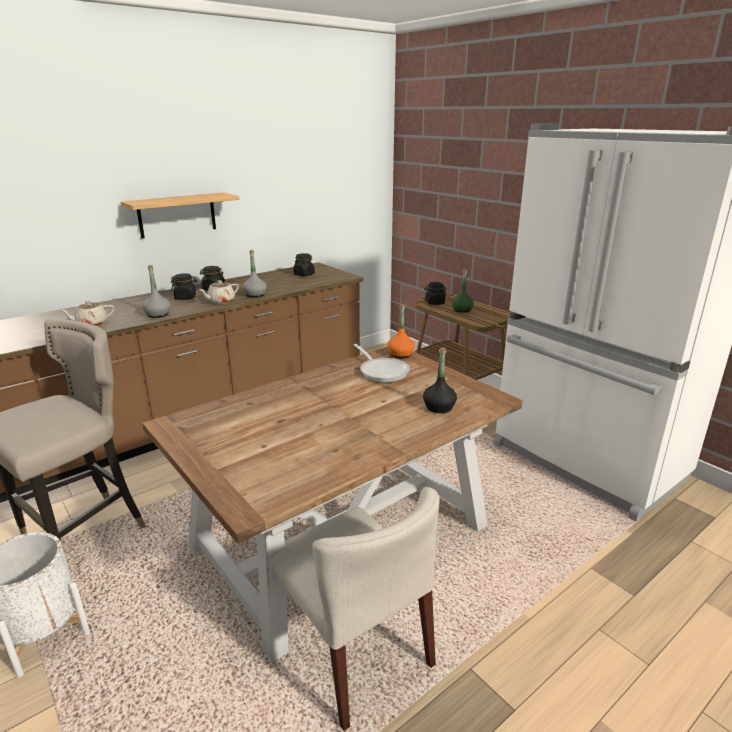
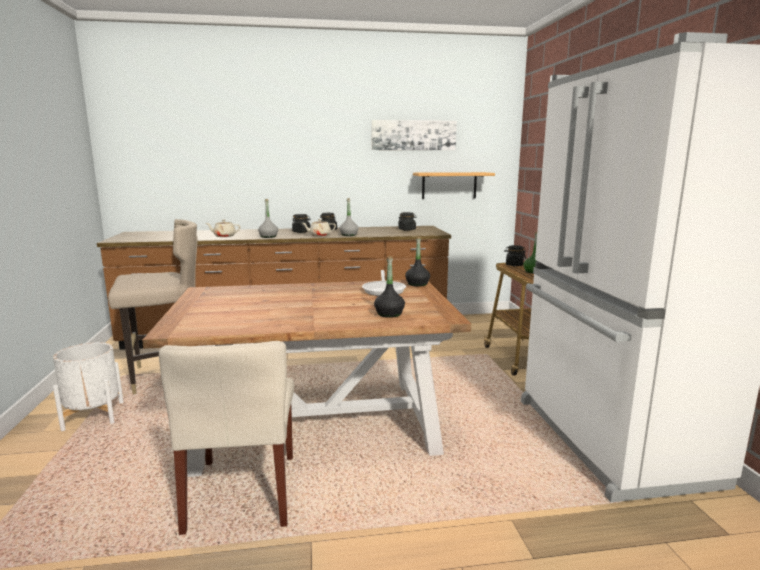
camera: 30 degrees right, 10 degrees down
shelf [121,193,239,238] -> shelf moved to [413,172,495,199]
orange bottle [387,304,415,358] -> black bottle [405,237,430,287]
none -> picture [372,120,457,150]

